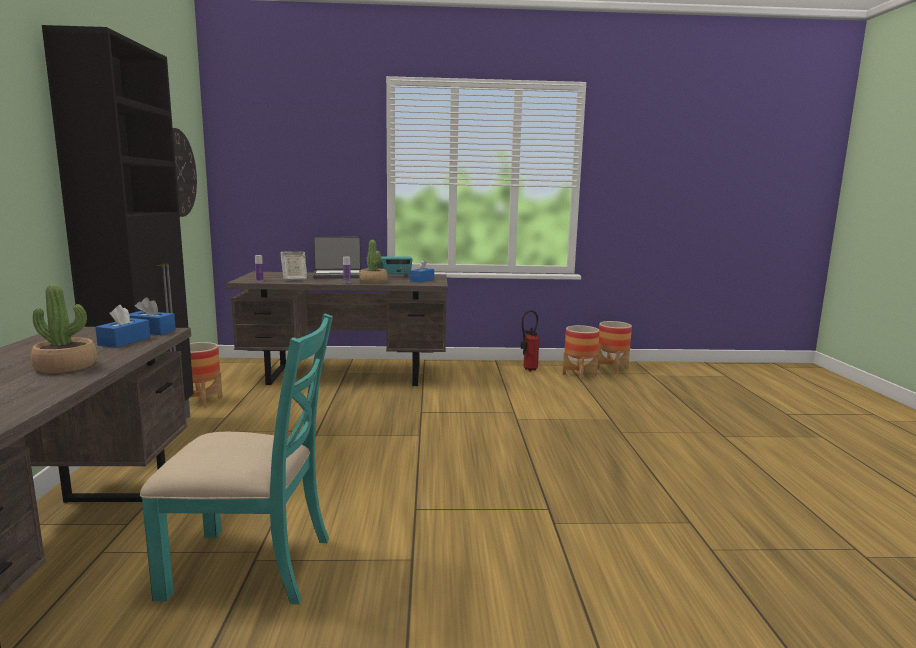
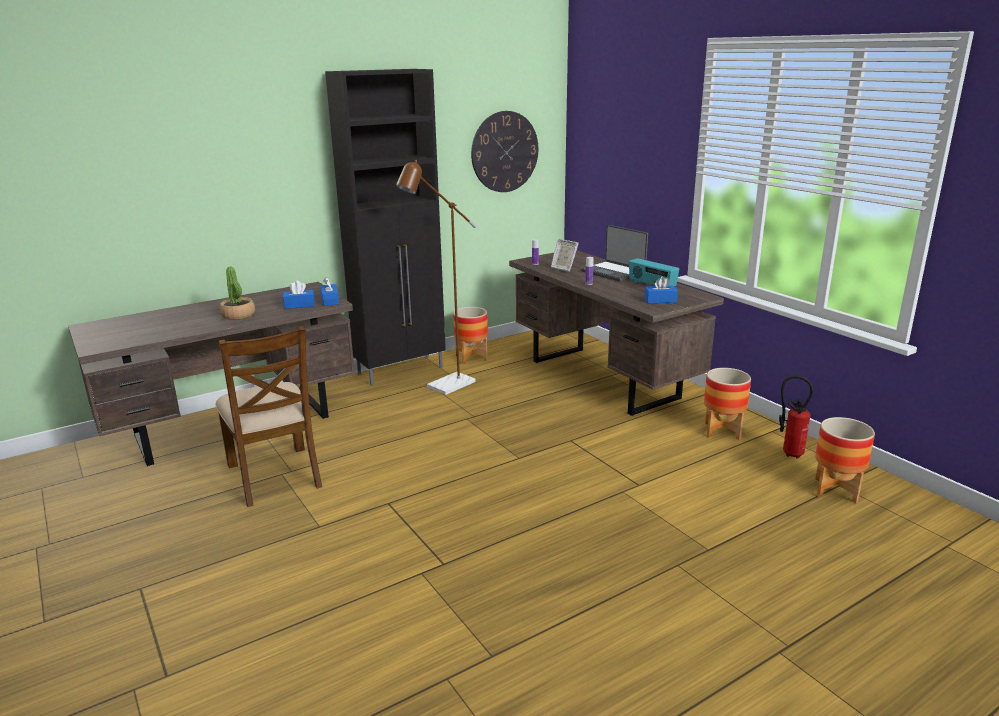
camera: 60 degrees right, 10 degrees up
turquoise chair [140,313,333,605] -> brown chair [216,326,322,507]
potted plant [359,240,388,284] -> none
planter [597,321,632,374] -> planter moved to [704,368,751,440]
none -> brown floor lamp [396,160,476,395]

